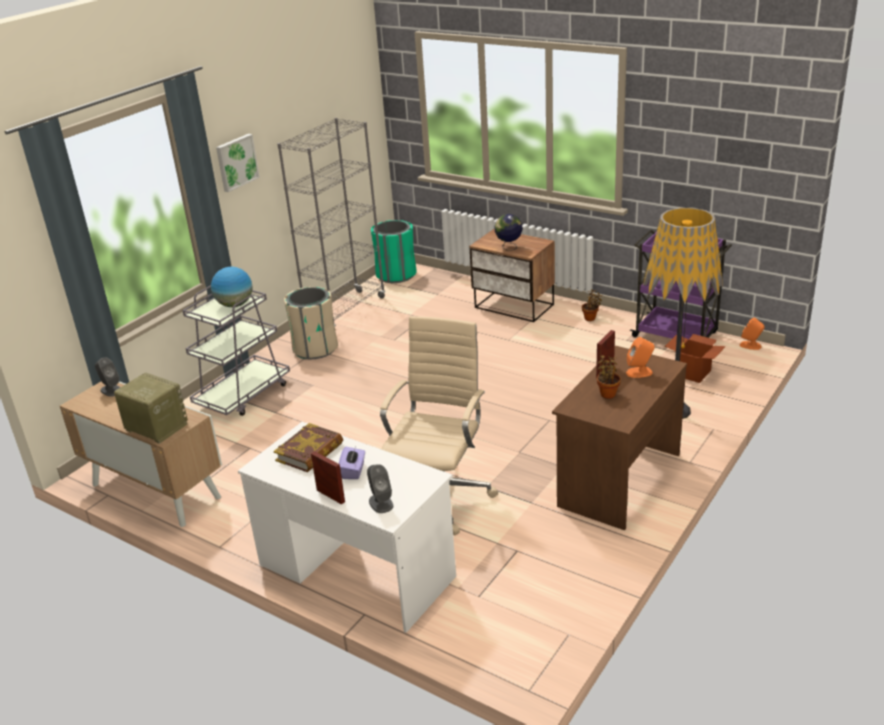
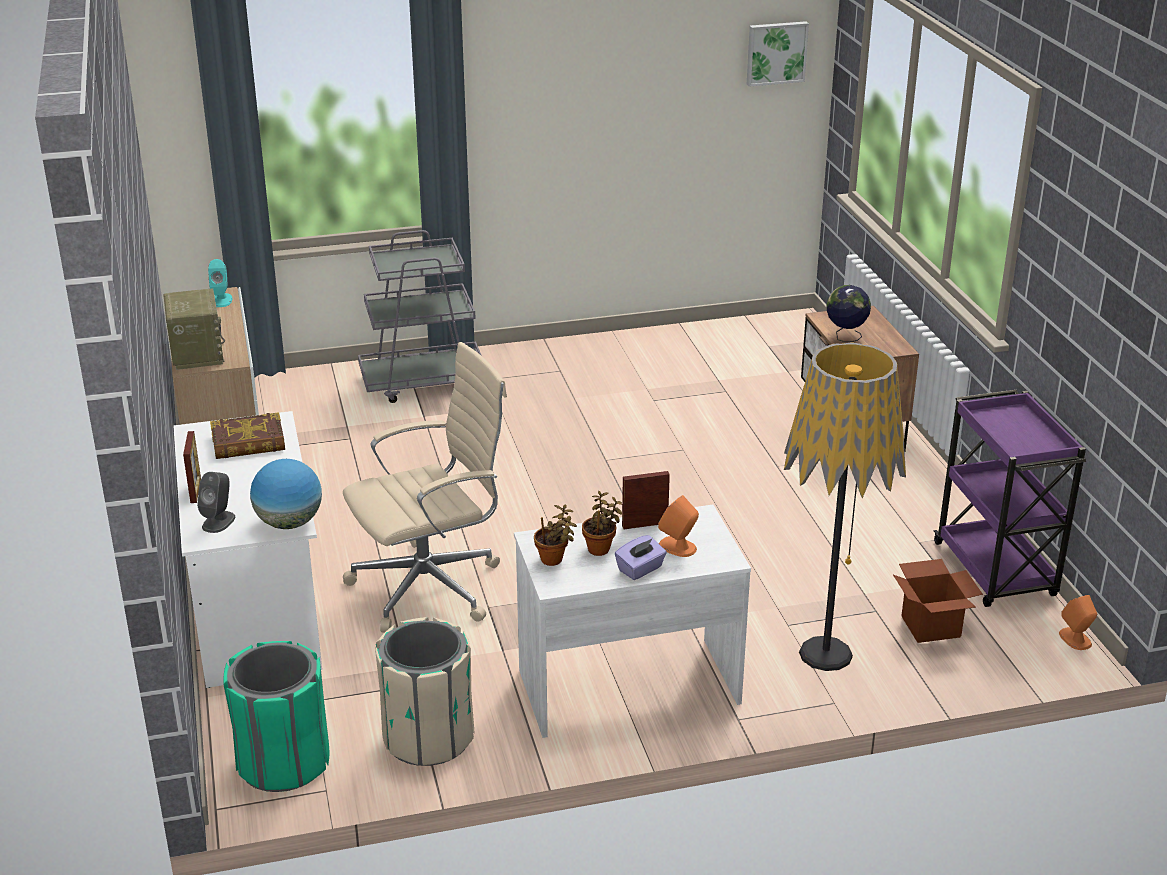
camera: 40 degrees right, 0 degrees up
grey speaker [95,357,120,397] -> turquoise speaker [208,259,232,307]
globe [211,267,253,307] -> globe moved to [250,459,322,529]
picture [216,134,260,192] -> picture moved to [747,21,809,87]
grey bookcase [277,118,385,327] -> none
beige trash can [284,287,338,359] -> beige trash can moved to [375,617,474,766]
purple tissue box [339,447,365,479] -> purple tissue box moved to [615,535,667,580]
green trash can [371,220,417,283] -> green trash can moved to [224,641,330,792]
brown desk [552,346,687,530] -> white desk [514,504,751,738]
potted plant [582,289,602,321] -> potted plant moved to [534,505,577,566]

